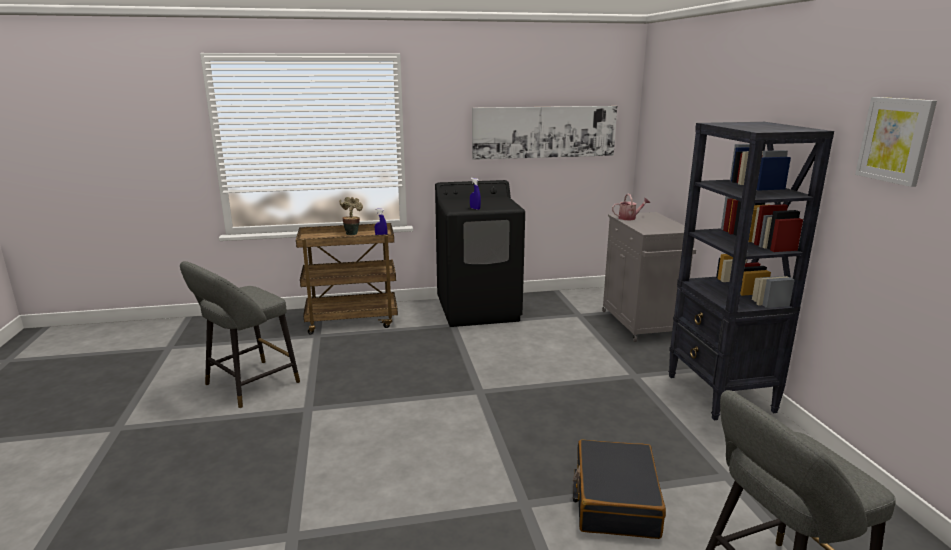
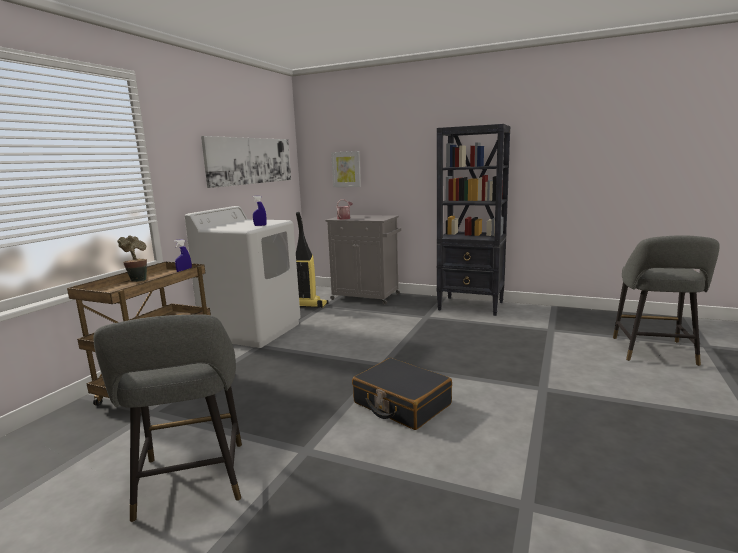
camera: 55 degrees left, 5 degrees down
black washing machine [435,180,525,327] -> white washing machine [185,206,301,348]
black suitcase [573,439,666,539] -> black suitcase moved to [352,358,452,430]
picture [855,97,937,187] -> picture moved to [331,151,361,187]
none -> vacuum cleaner [296,212,329,308]

